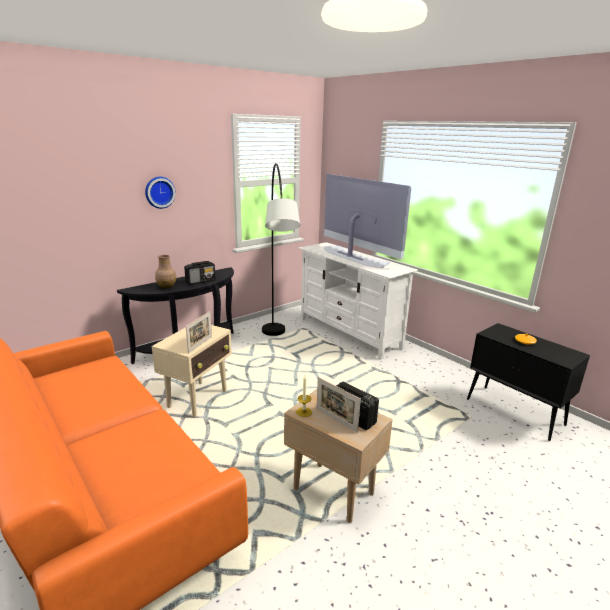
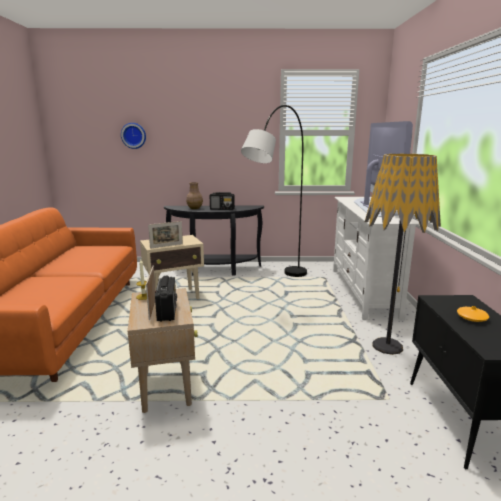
camera: 40 degrees right, 5 degrees down
wall clock [145,177,176,209] -> wall clock moved to [121,123,146,149]
none -> floor lamp [365,154,441,355]

